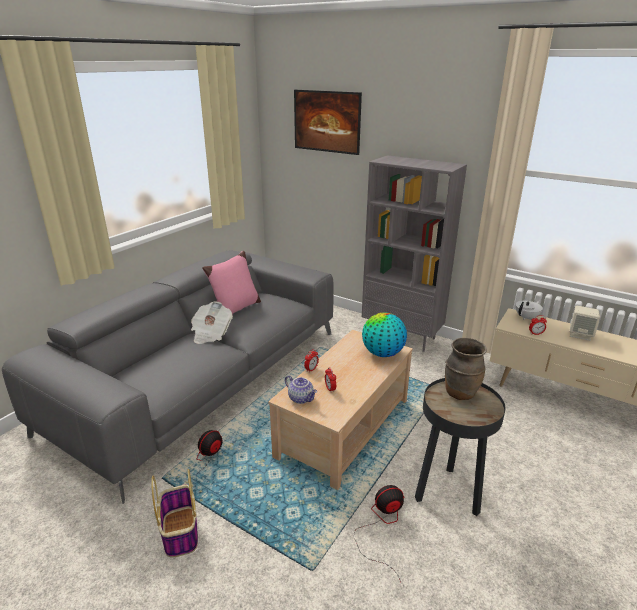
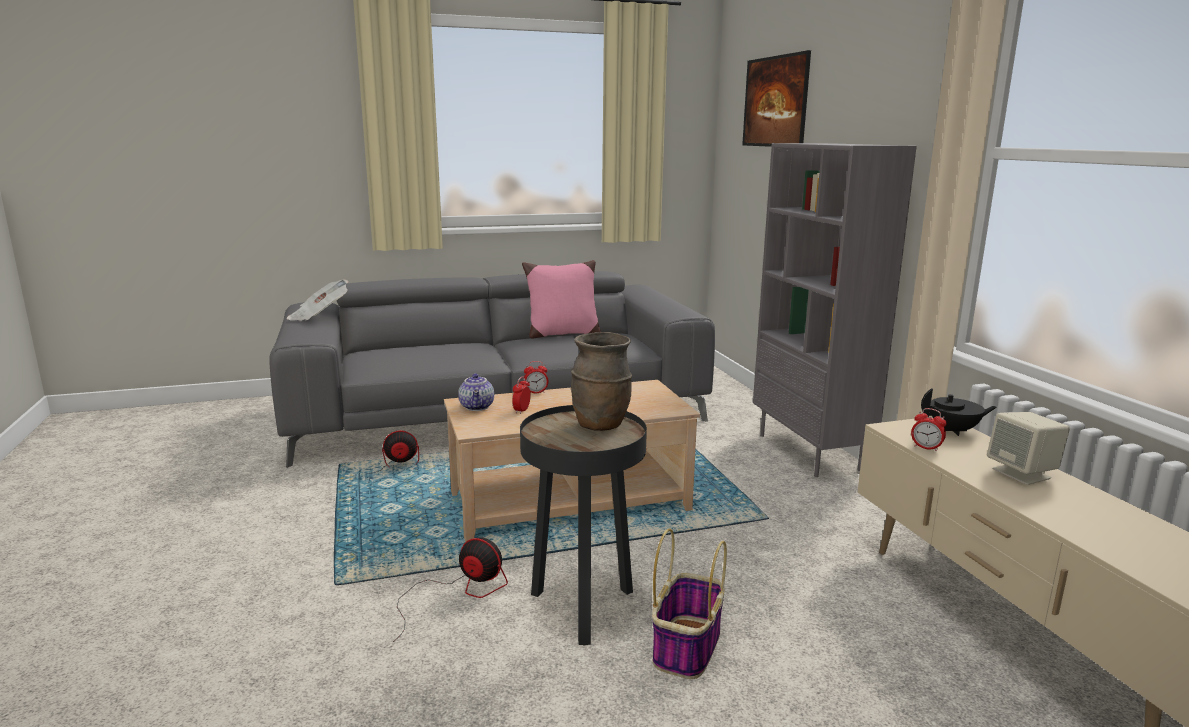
camera: 40 degrees right, 10 degrees down
basket [151,469,198,558] -> basket moved to [652,529,727,679]
newspaper [191,301,233,344] -> newspaper moved to [287,279,349,321]
globe [362,313,407,357] -> none
white teapot [515,301,543,320] -> black teapot [921,388,997,436]

